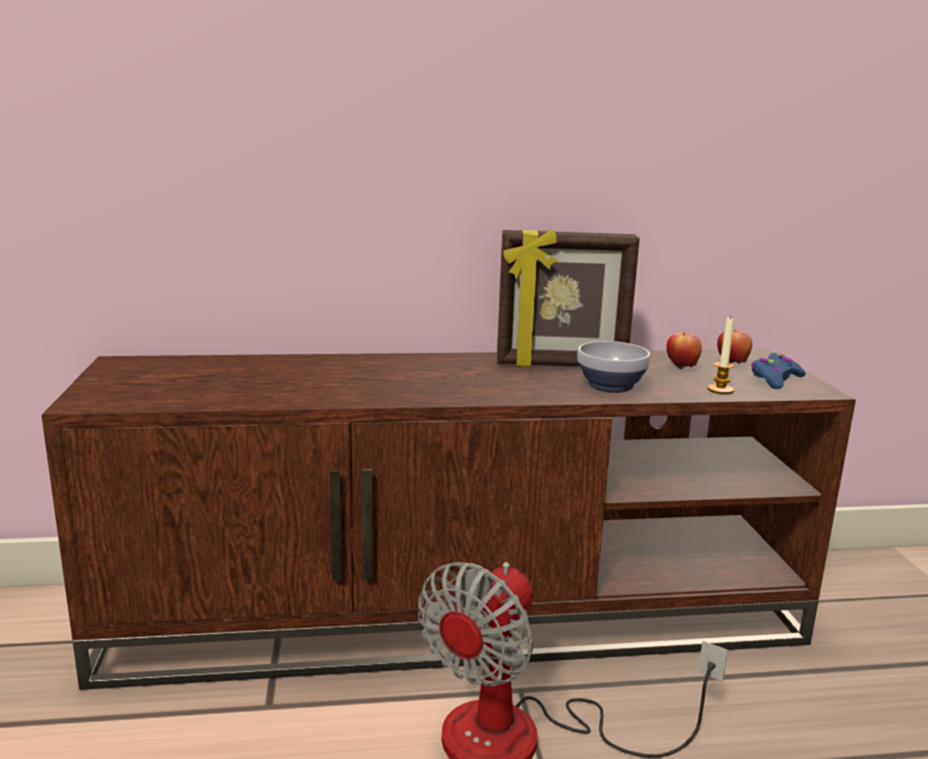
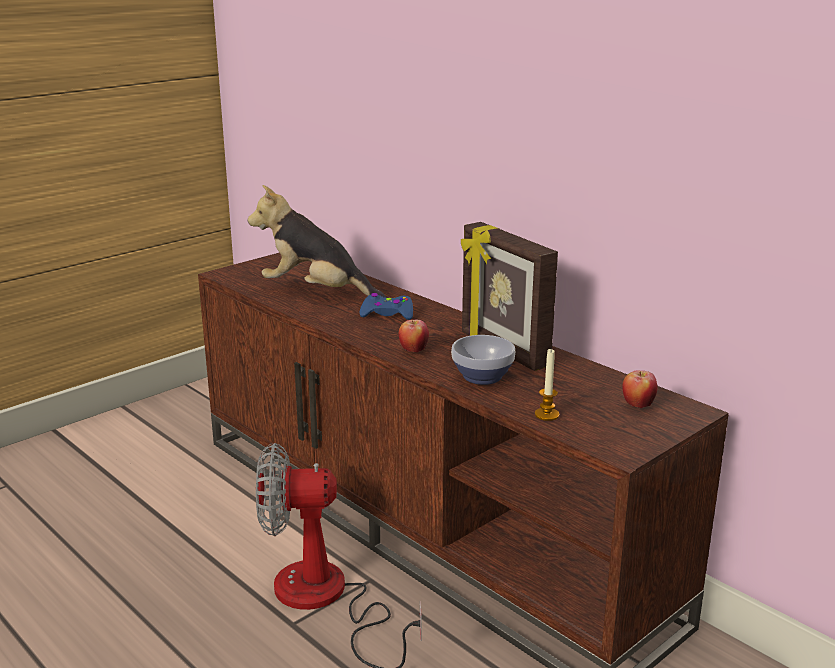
camera: 55 degrees right, 5 degrees up
apple [666,332,702,369] -> apple moved to [399,320,429,352]
blue game controller [751,353,806,389] -> blue game controller moved to [360,293,413,320]
none -> plush toy [248,185,386,298]

